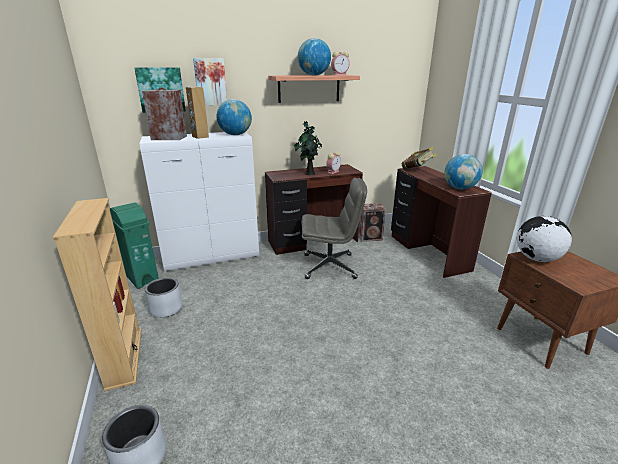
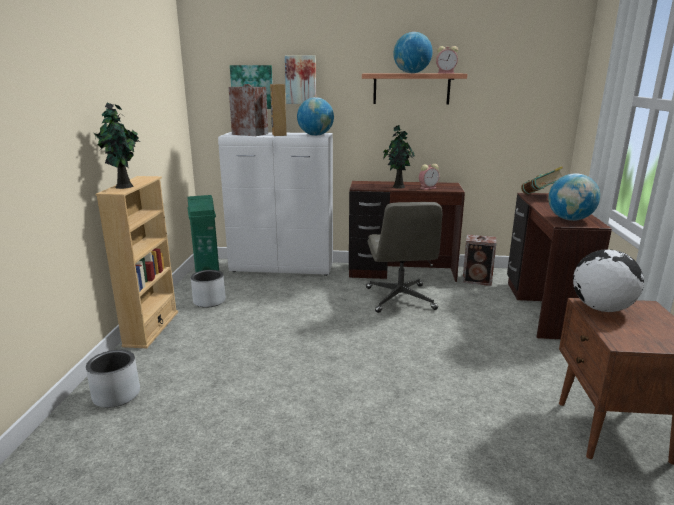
camera: 25 degrees right, 5 degrees down
grey office chair [301,178,367,279] -> grey office chair turned 60 degrees clockwise [366,202,442,313]
none -> potted plant [94,103,141,189]

